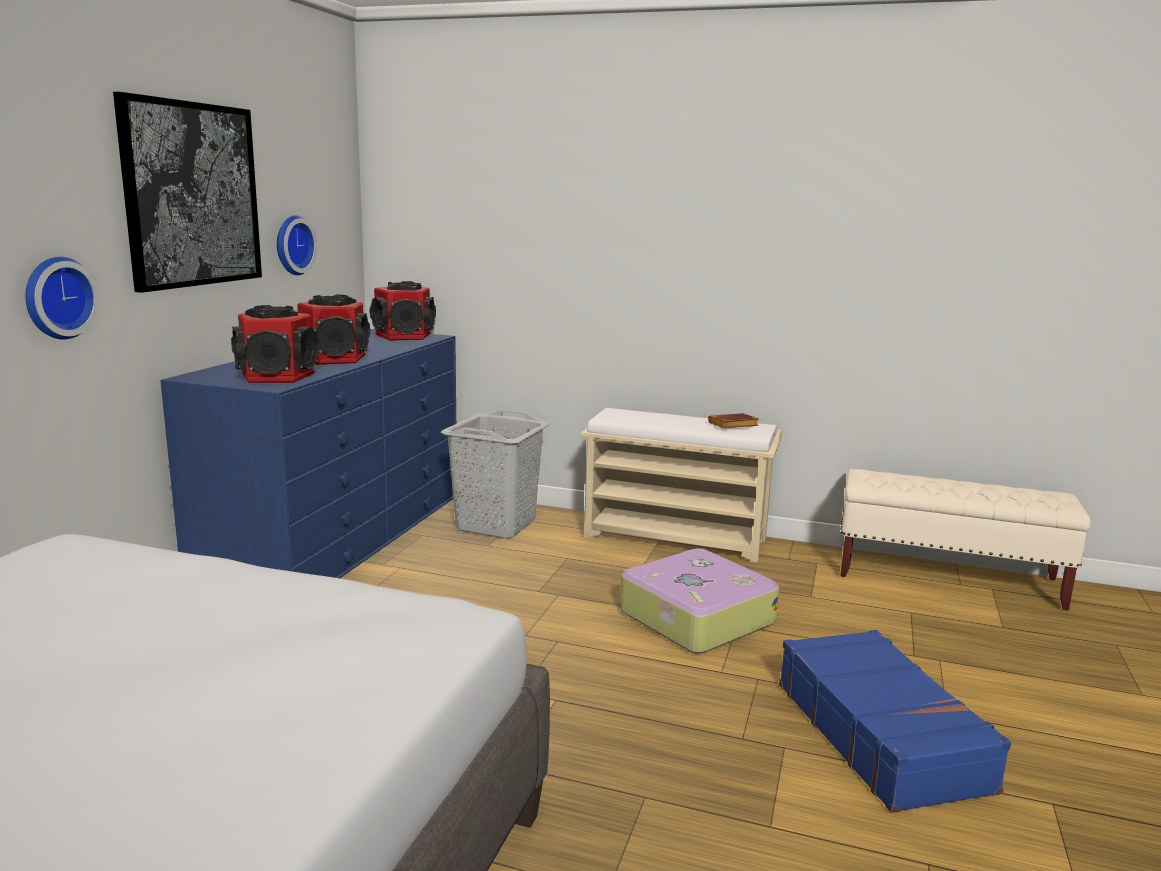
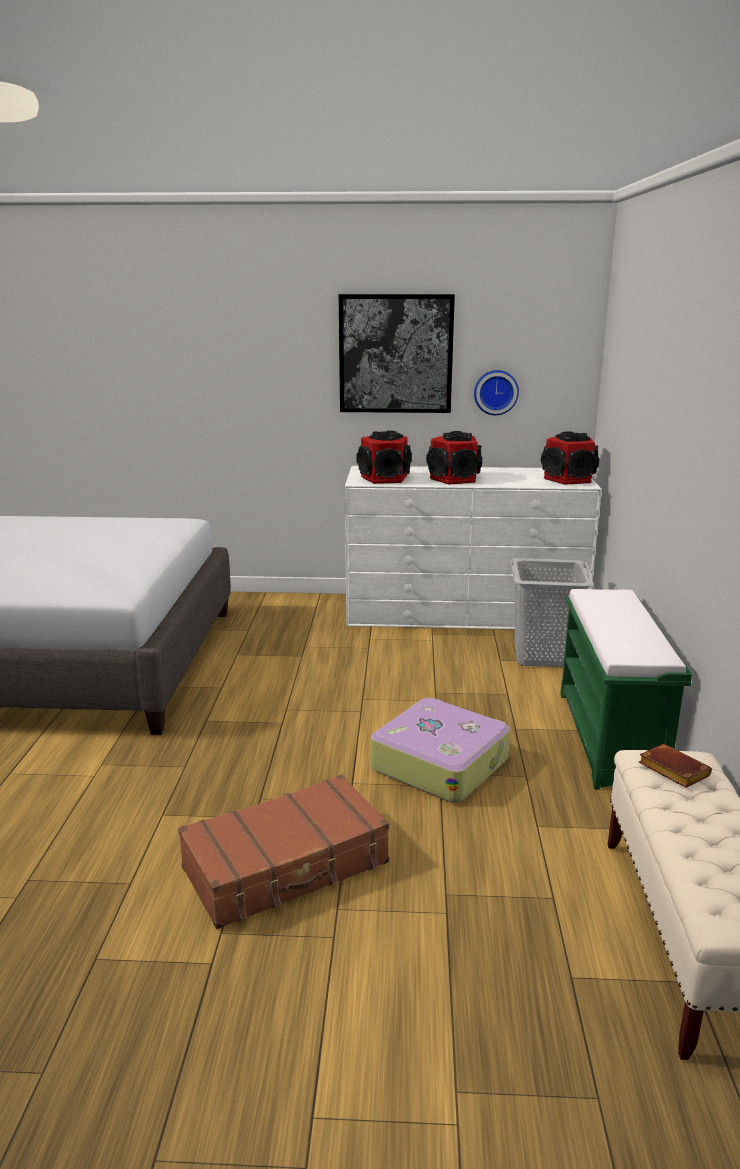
camera: 75 degrees right, 5 degrees up
wall clock [25,257,100,340] -> none
blue dresser [160,329,456,578] -> white dresser [345,466,602,629]
beige bench [581,408,782,563] -> green bench [560,589,692,790]
brown book [708,413,759,428] -> brown book moved to [639,744,712,788]
blue suitcase [779,630,1011,813] -> brown suitcase [178,774,389,929]

